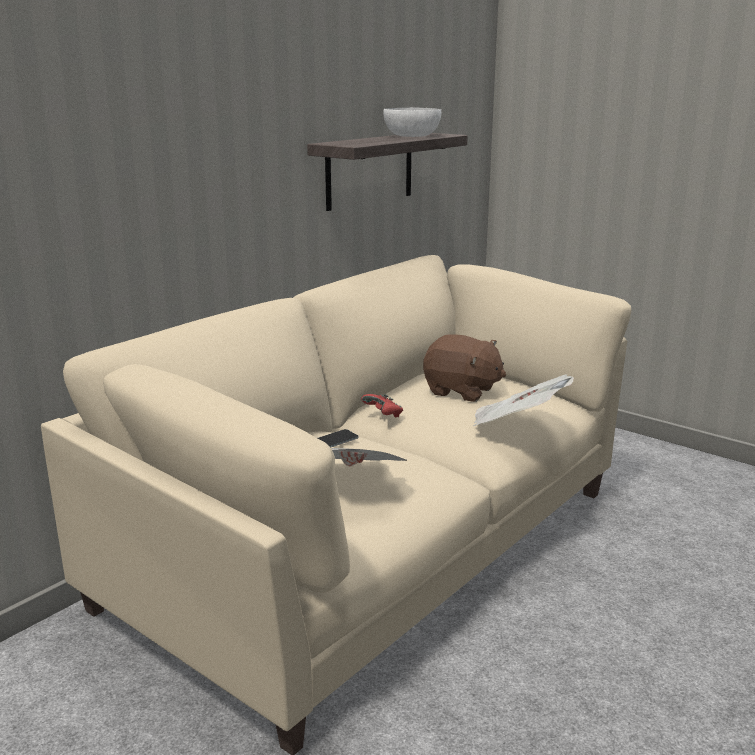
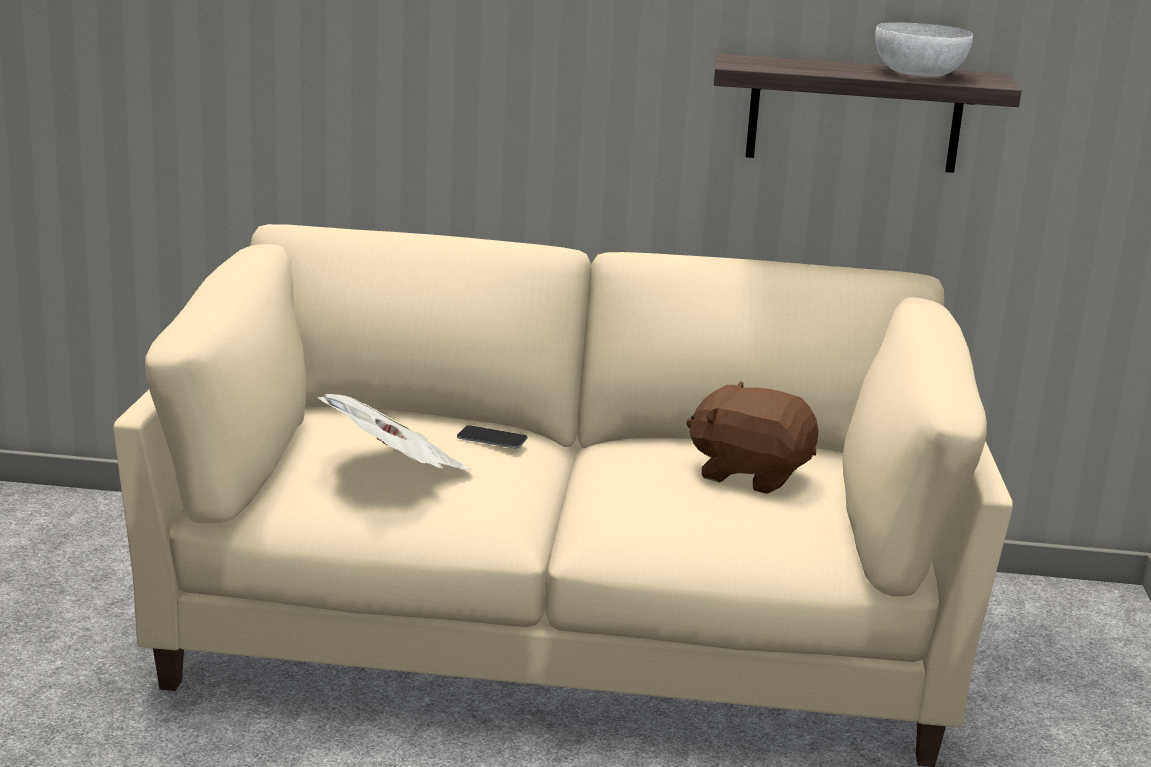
camera: 55 degrees right, 0 degrees up
red game controller [361,394,403,417] -> none
brown plush toy [423,334,506,402] -> brown plush toy turned 120 degrees clockwise [686,381,819,494]
newspaper [473,374,574,426] -> none

